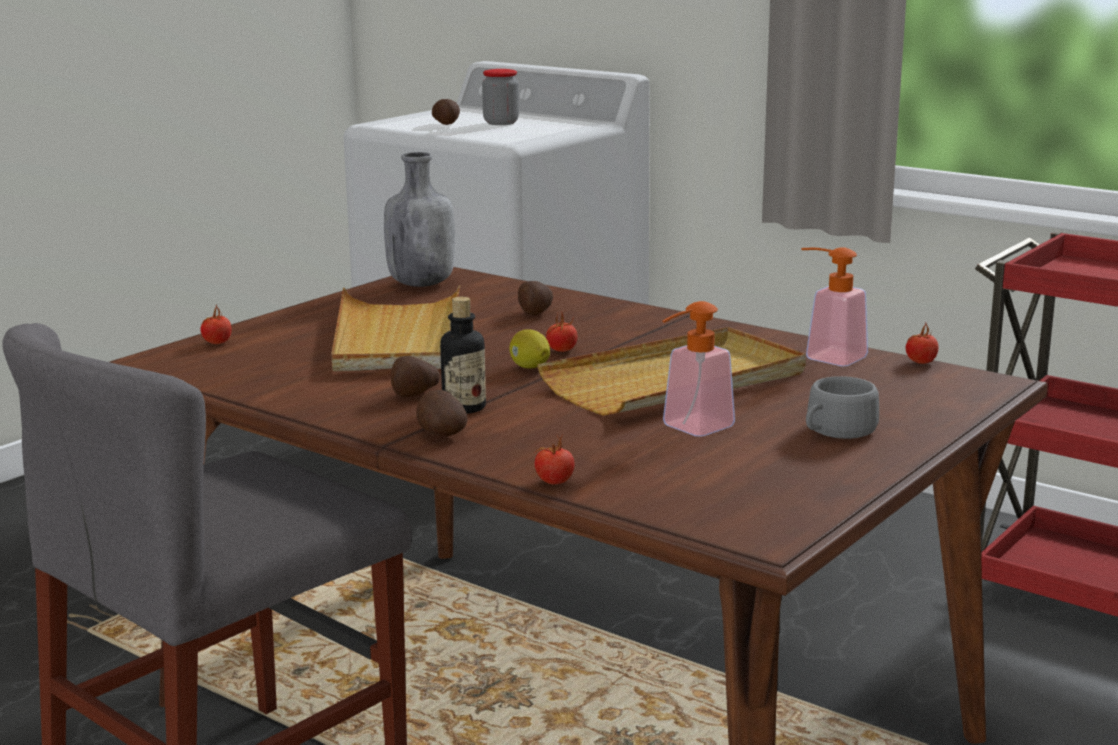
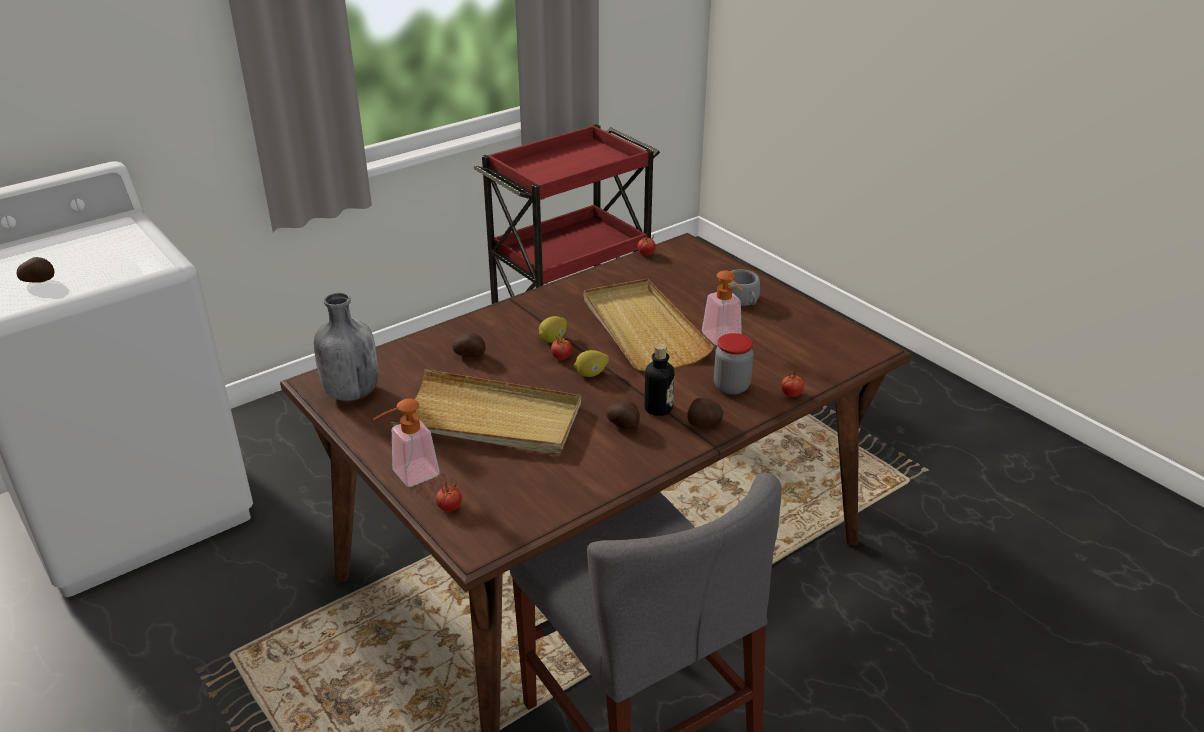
camera: 75 degrees left, 15 degrees up
jar [482,69,519,125] -> jar moved to [714,333,753,395]
soap dispenser [801,247,868,367] -> soap dispenser moved to [373,399,440,487]
none -> lemon [539,316,567,343]

